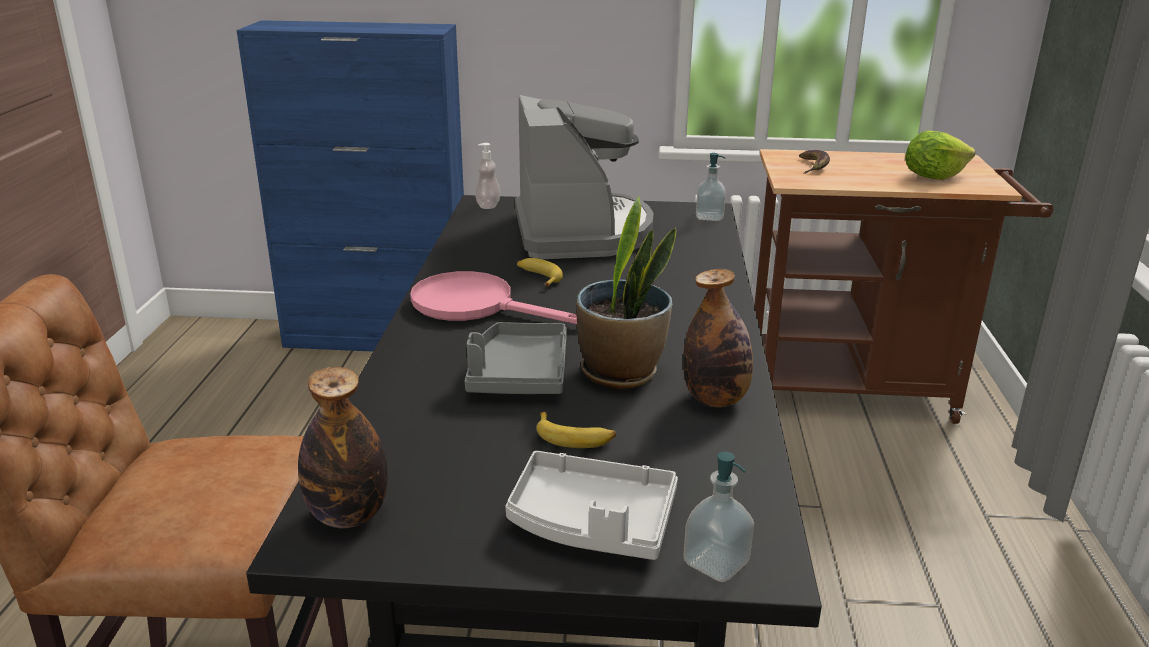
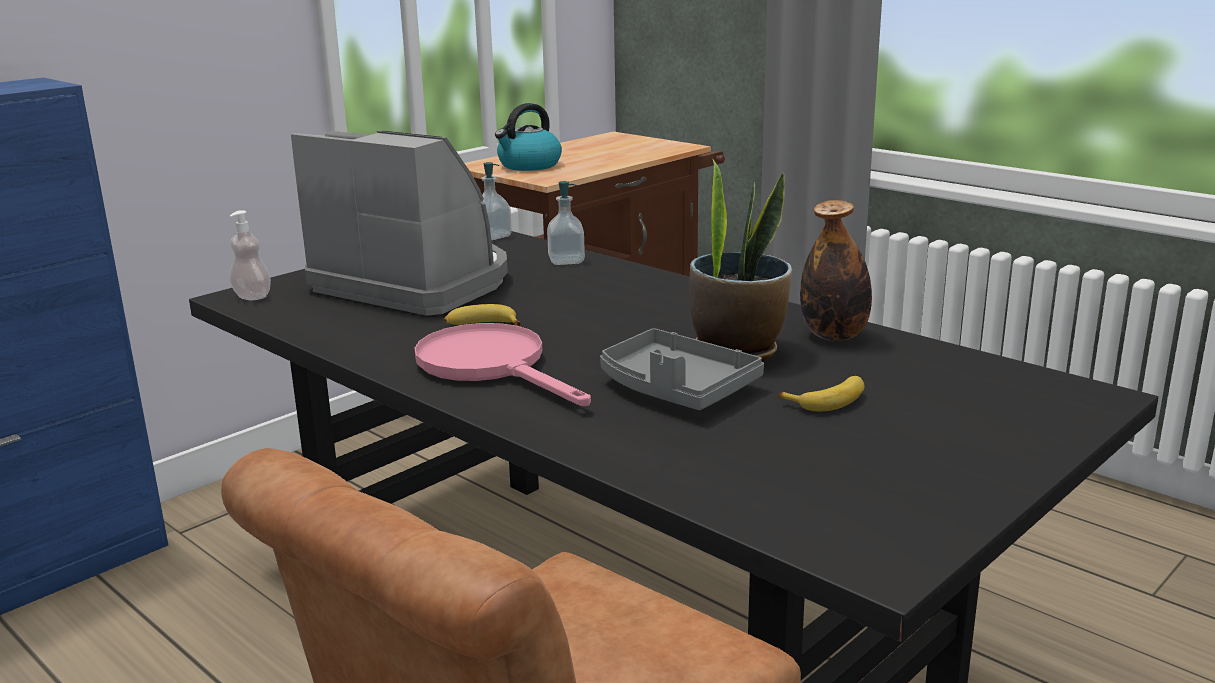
camera: 50 degrees left, 5 degrees down
bottle [298,367,388,528] -> none
pink frying pan [410,271,577,324] -> pink frying pan turned 75 degrees clockwise [415,323,591,406]
grey tray [505,451,678,560] -> none
soap dispenser [683,452,754,582] -> soap dispenser moved to [547,181,585,265]
banana [799,150,830,174] -> kettle [495,103,562,171]
lettuce [905,131,975,180] -> none

